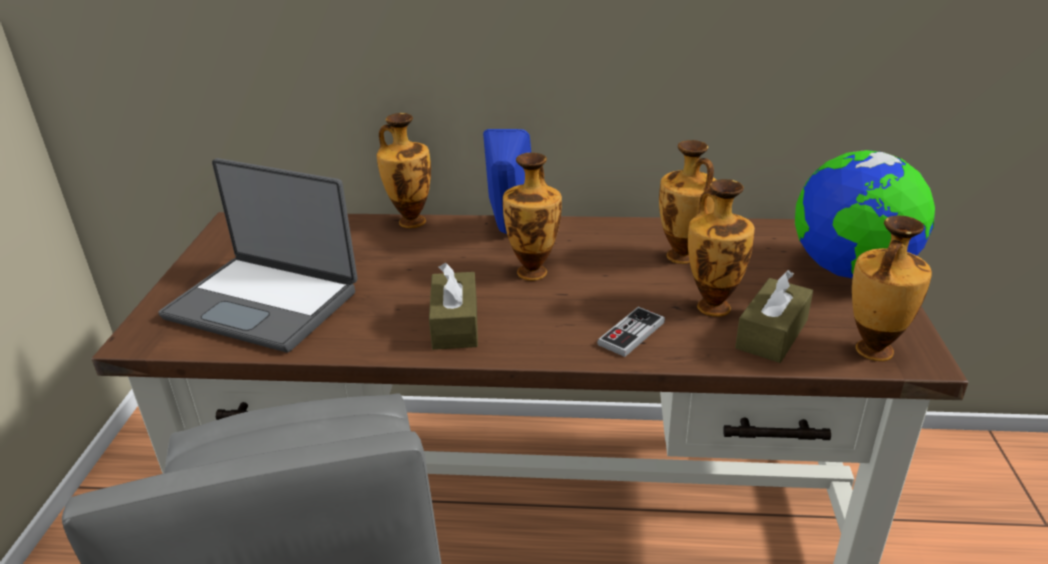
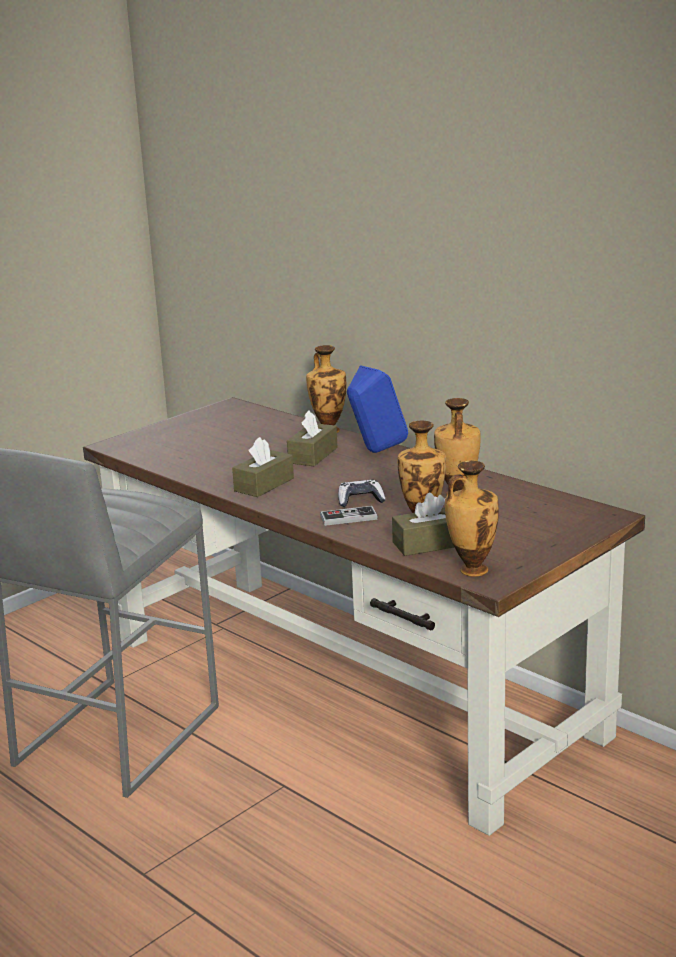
camera: 40 degrees right, 10 degrees down
laptop [159,158,358,352] -> none
vase [503,153,562,281] -> none
globe [795,150,935,279] -> none
none -> brown tissue box [287,411,337,466]
none -> game controller [338,480,386,507]

